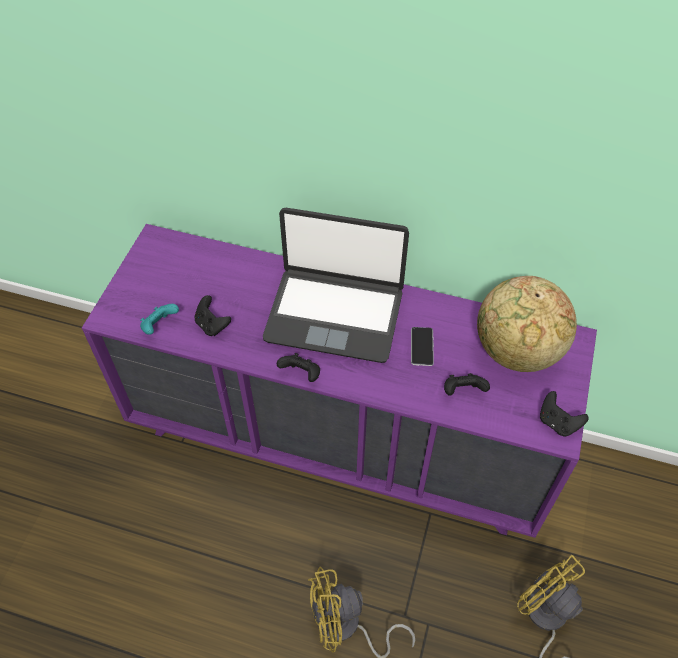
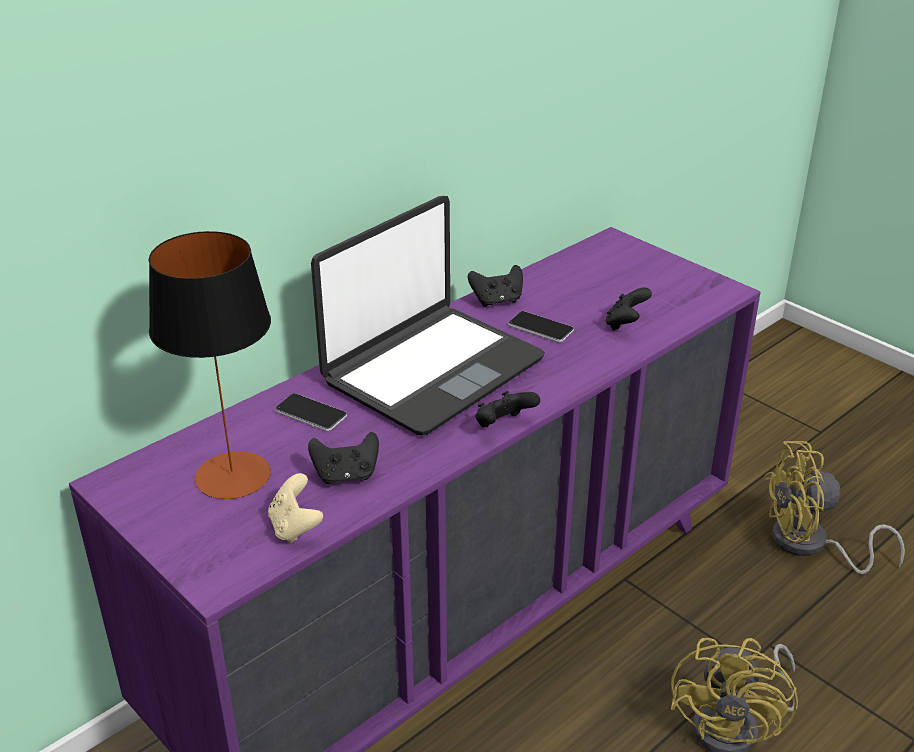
camera: 60 degrees left, 20 degrees down
turquoise game controller [140,304,179,335] -> beige game controller [268,473,323,544]
globe [477,276,577,372] -> none
black game controller [540,391,589,437] -> black game controller moved to [468,265,523,307]
none -> table lamp [149,231,271,499]
none -> phone [275,393,347,431]

